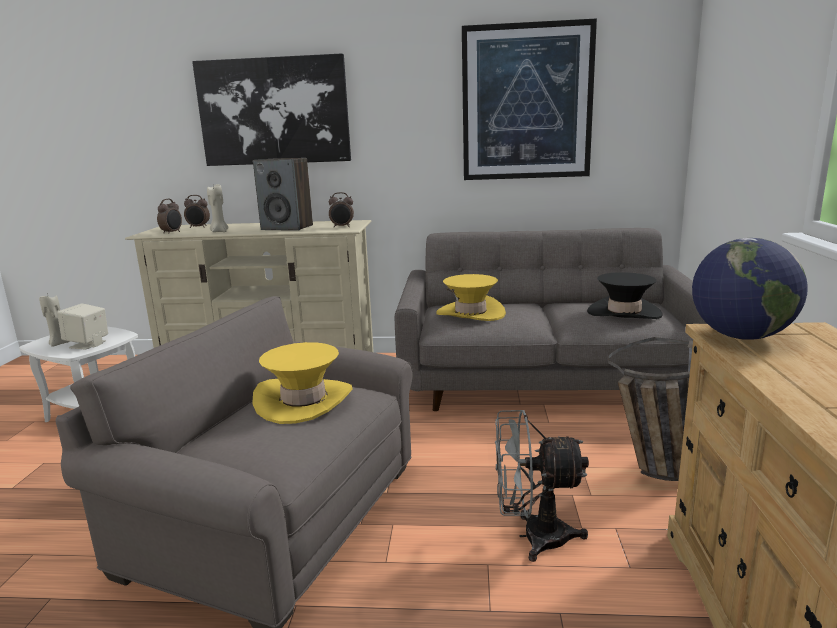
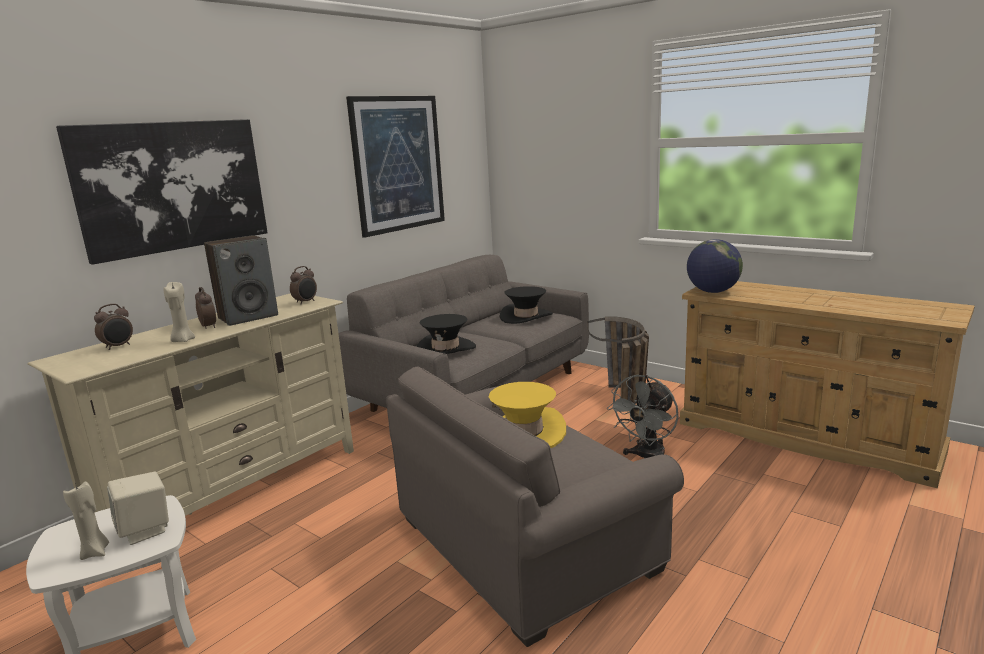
camera: 55 degrees left, 0 degrees up
alarm clock [157,199,182,234] -> alarm clock moved to [195,287,216,329]
yellow hat [436,274,506,321] -> black hat [416,314,476,354]

